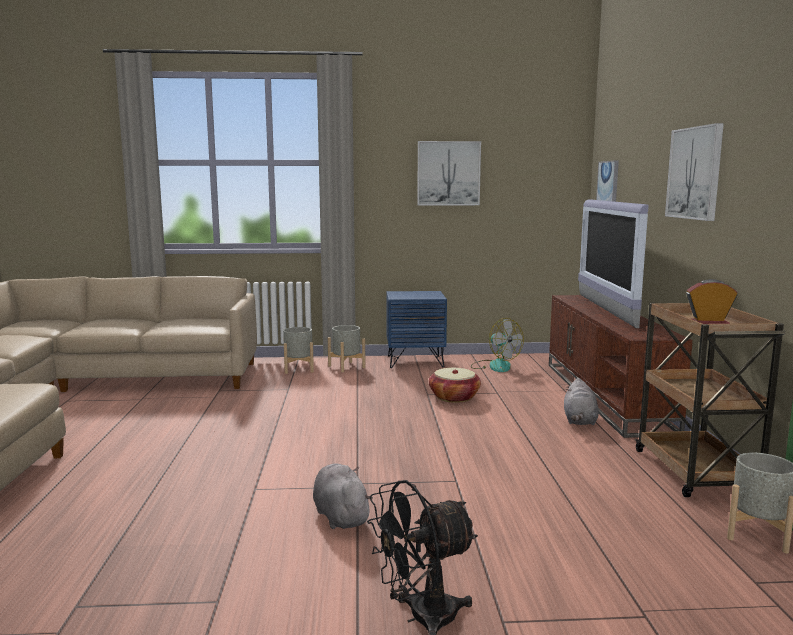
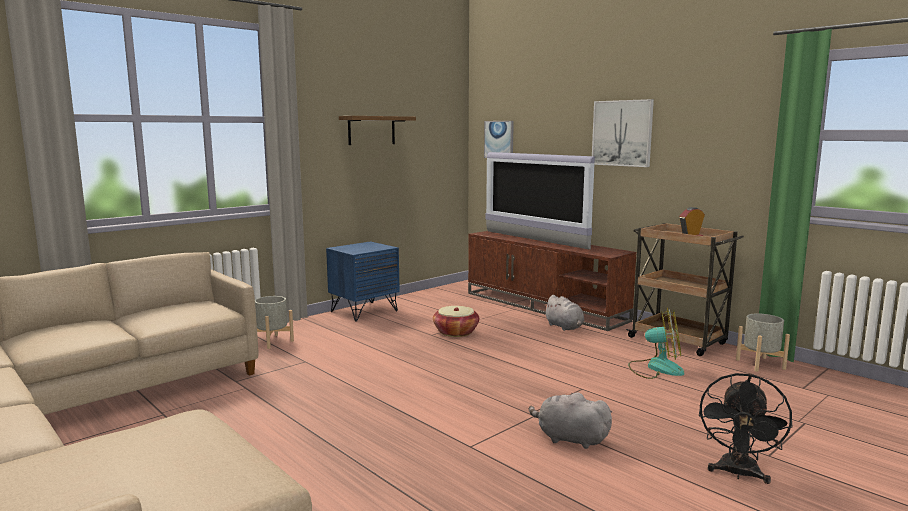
camera: 40 degrees left, 0 degrees up
grey planter [328,325,365,372] -> none
picture [417,141,481,205] -> shelf [339,116,416,145]
fan [471,318,524,372] -> fan moved to [628,308,684,379]

